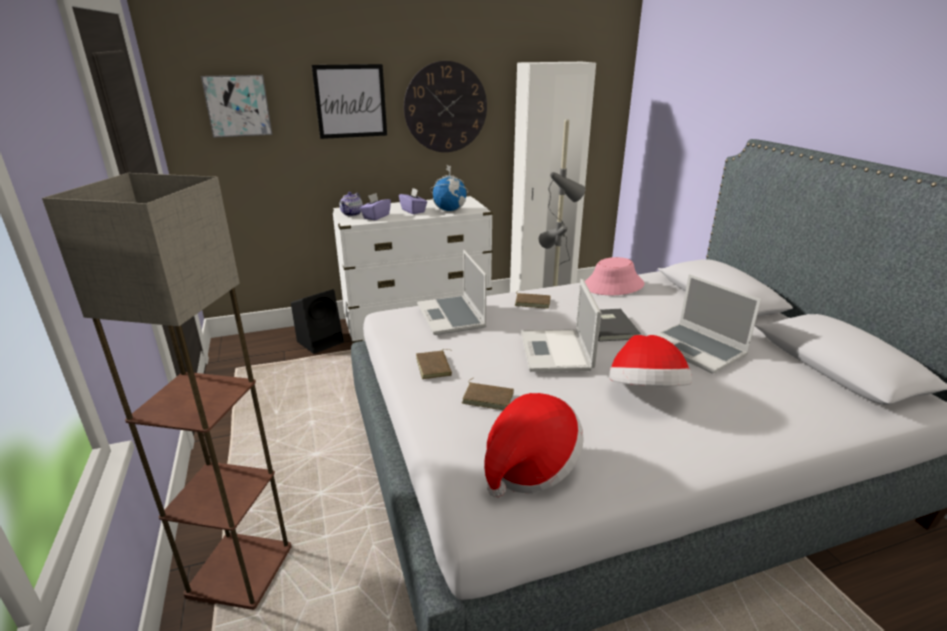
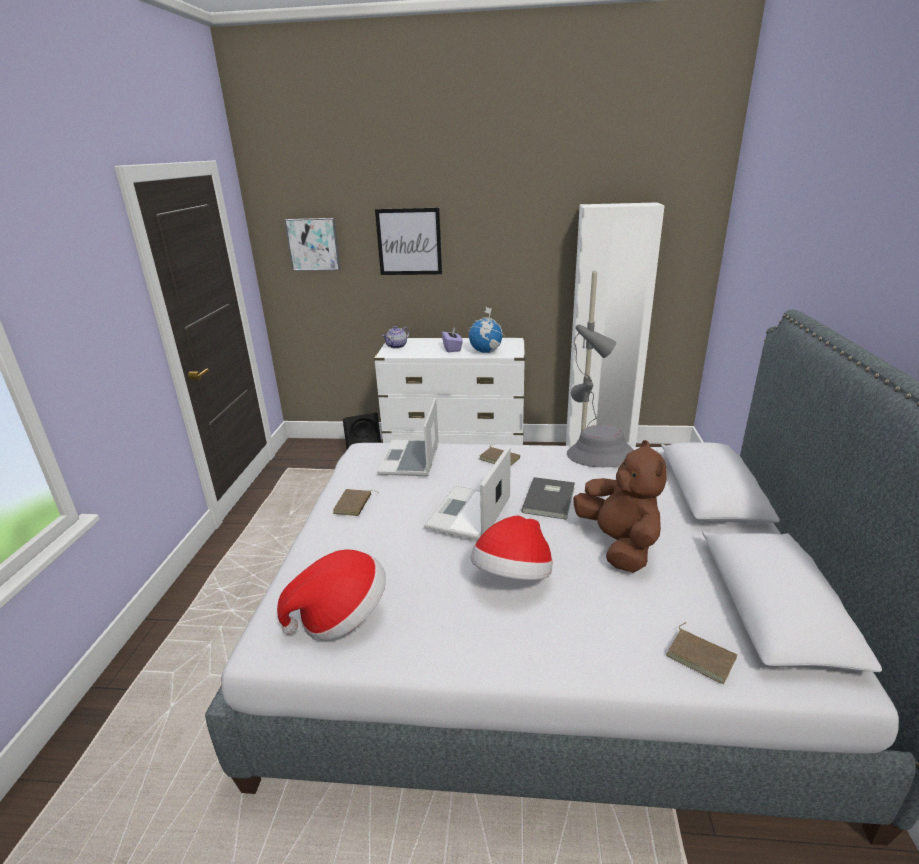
camera: 25 degrees right, 0 degrees up
floor lamp [42,173,292,610] -> none
purple tissue box [360,193,391,220] -> none
wall clock [404,61,487,152] -> none
brown book [462,378,514,410] -> brown book moved to [666,622,737,684]
pink hat [585,257,644,295] -> grey hat [567,425,634,467]
laptop [655,274,761,374] -> brown plush toy [573,440,667,572]

